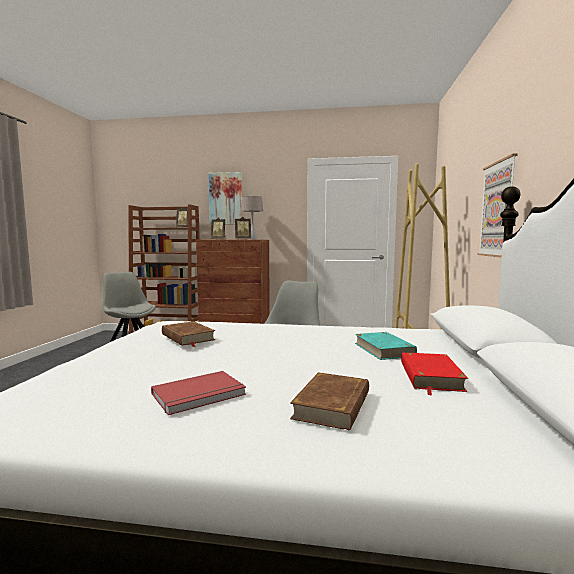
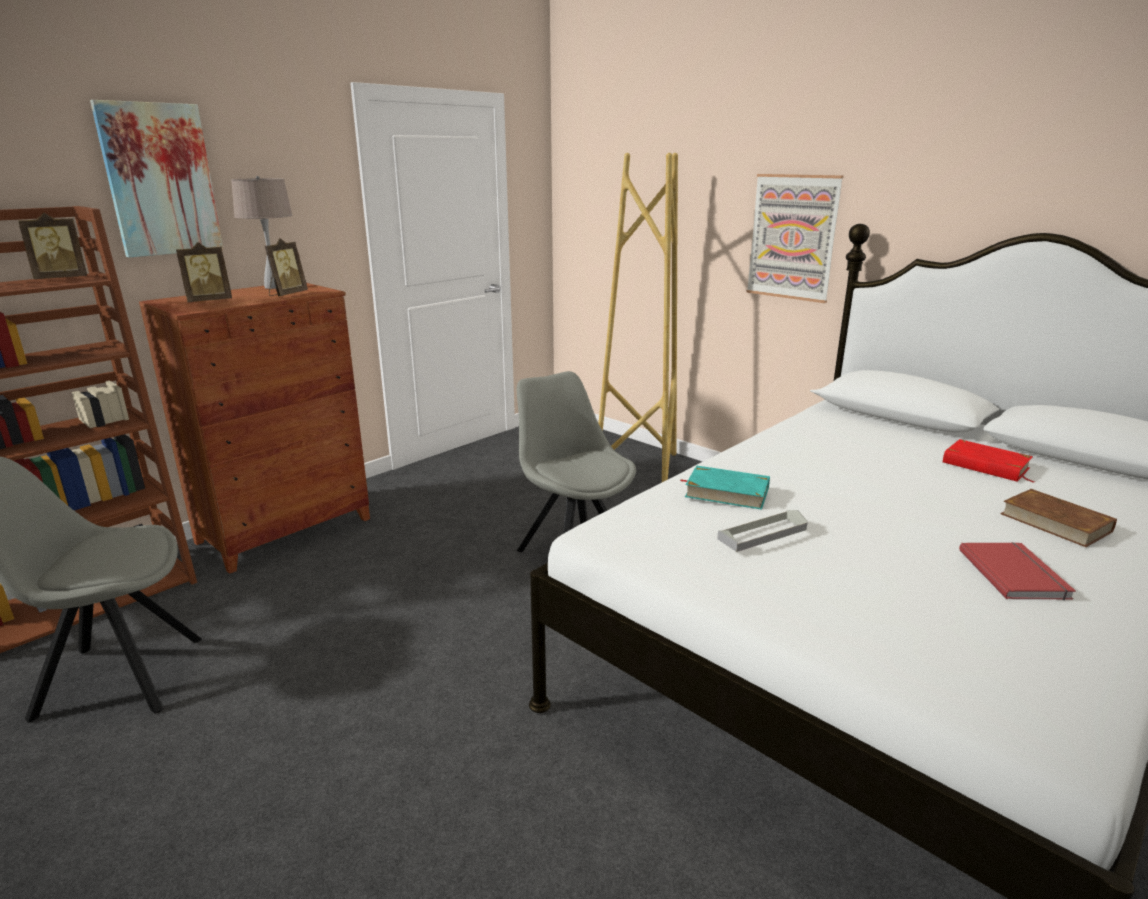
camera: 55 degrees left, 15 degrees up
brown book [162,321,215,347] -> grey tray [717,510,808,552]
turquoise book [355,332,417,360] -> turquoise book moved to [679,466,770,510]

